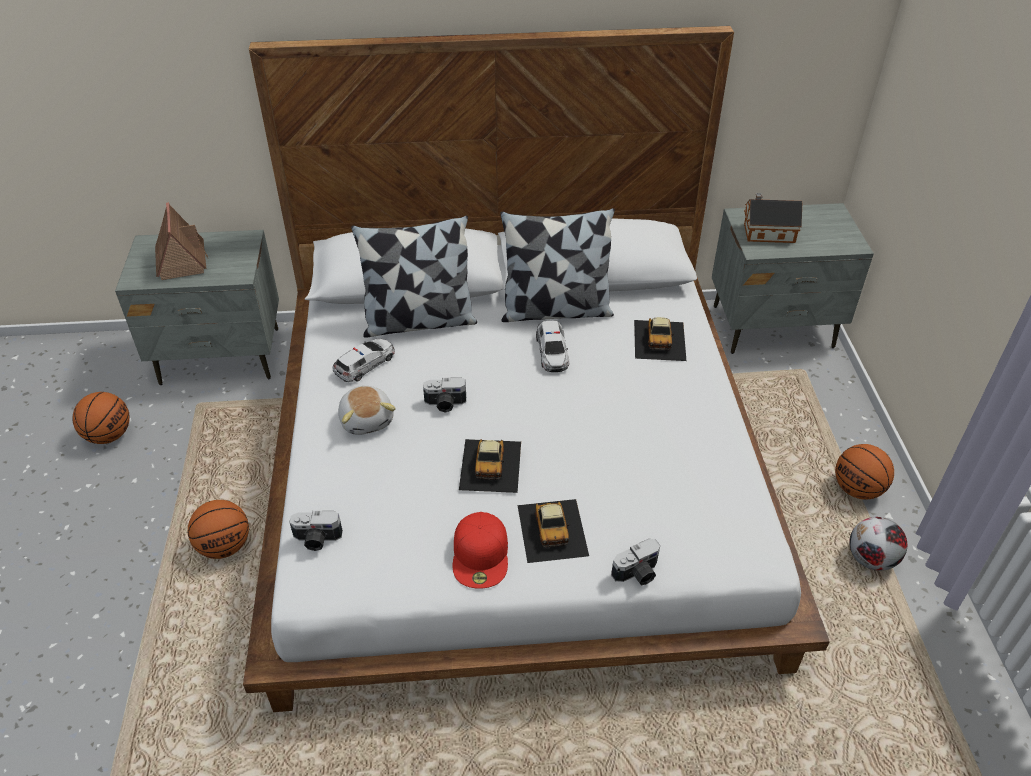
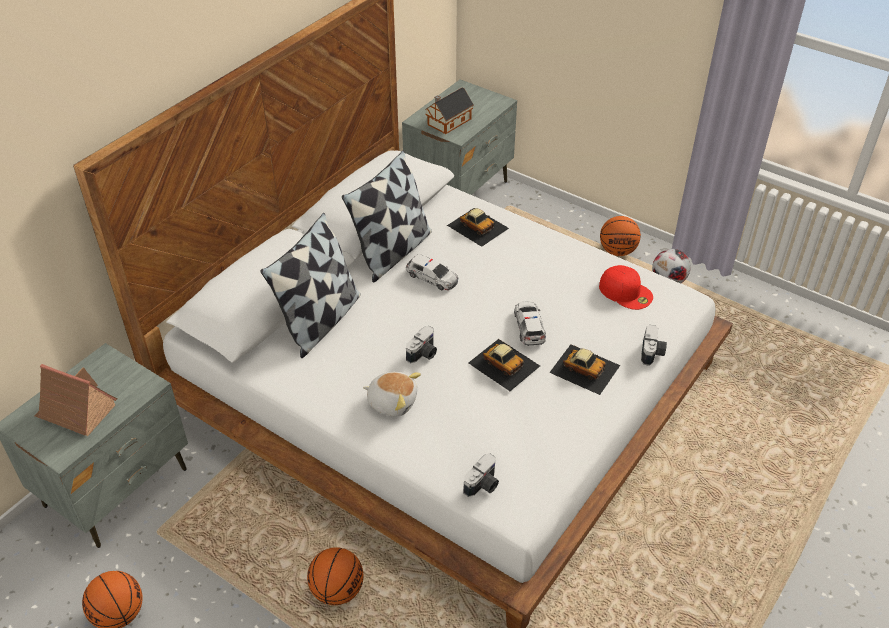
camera: 50 degrees left, 0 degrees up
toy car [332,339,395,382] -> toy car moved to [514,301,546,346]
red cap [453,512,508,589] -> red cap moved to [599,265,653,310]

